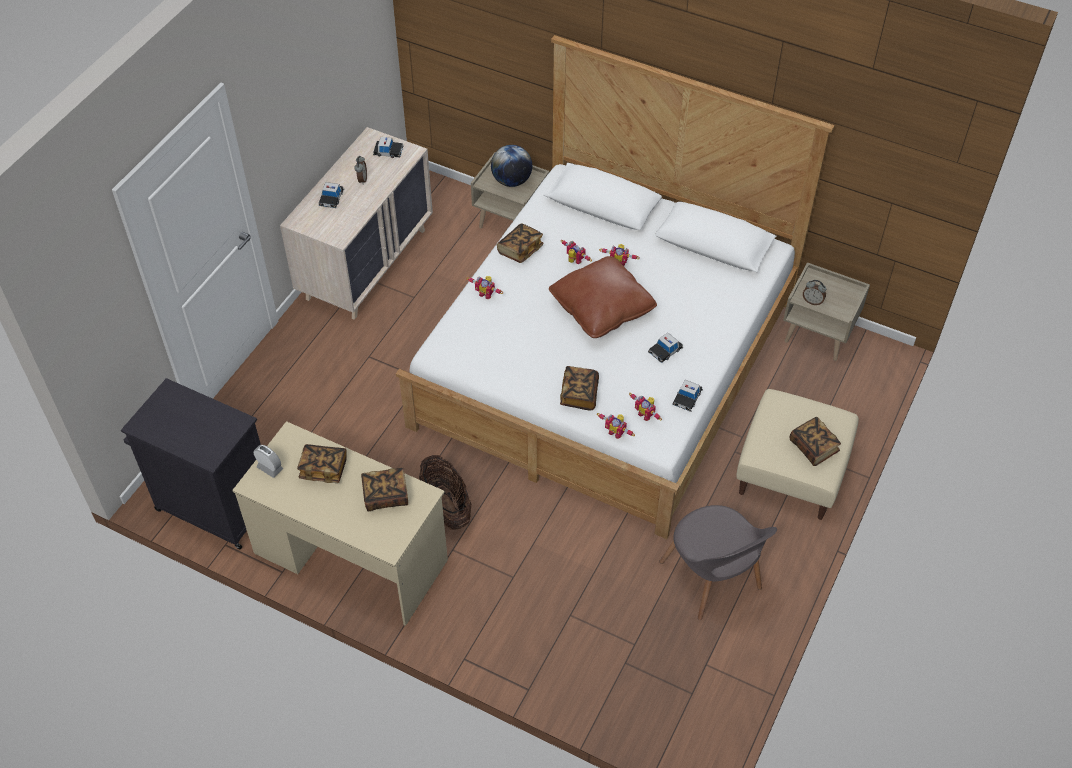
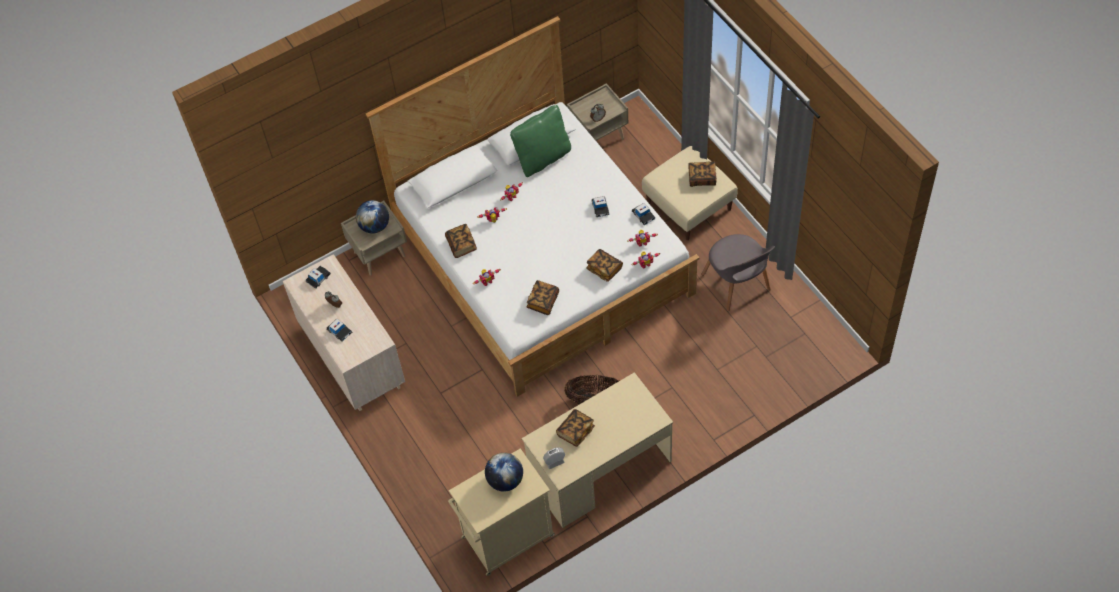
camera: 55 degrees left, 5 degrees up
black cabinet [121,378,261,549] -> beige cabinet [448,448,555,576]
book [361,468,408,512] -> book moved to [527,280,559,315]
brown pillow [549,256,657,338] -> none
grey chair [660,505,777,620] -> grey chair turned 60 degrees clockwise [701,234,775,311]
none -> globe [485,453,523,492]
none -> green pillow [510,105,571,177]

